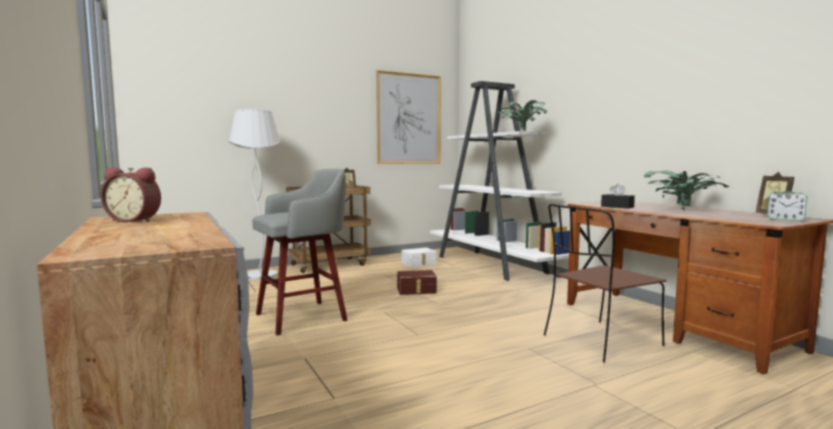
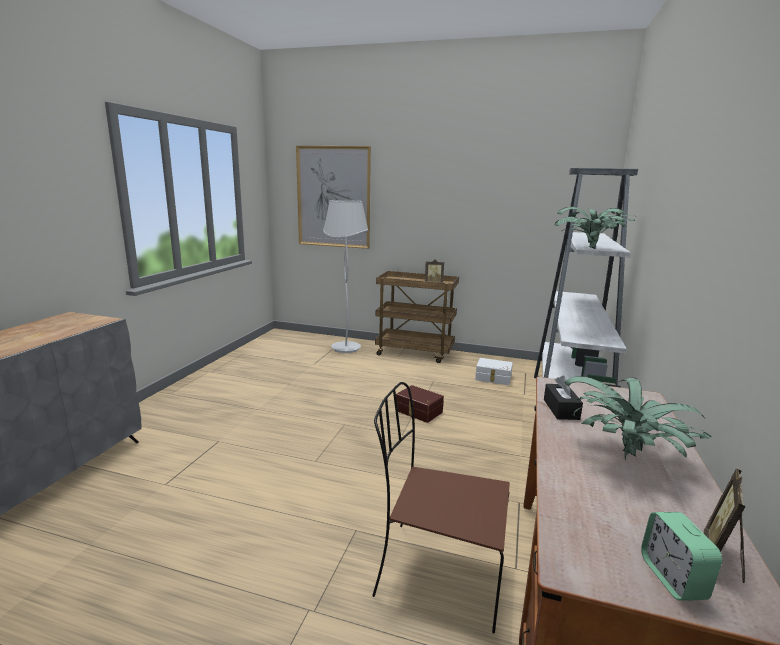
camera: 45 degrees right, 10 degrees up
alarm clock [101,167,161,222] -> none
grey stool [252,169,348,335] -> none
picture [376,70,441,164] -> picture moved to [296,146,371,249]

